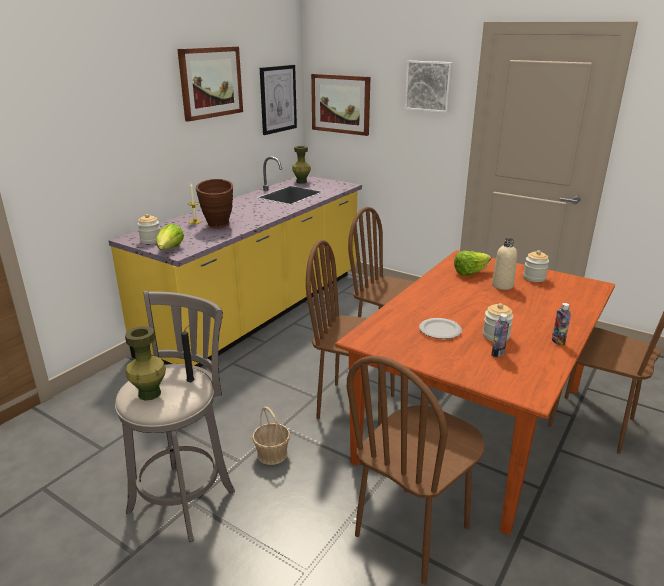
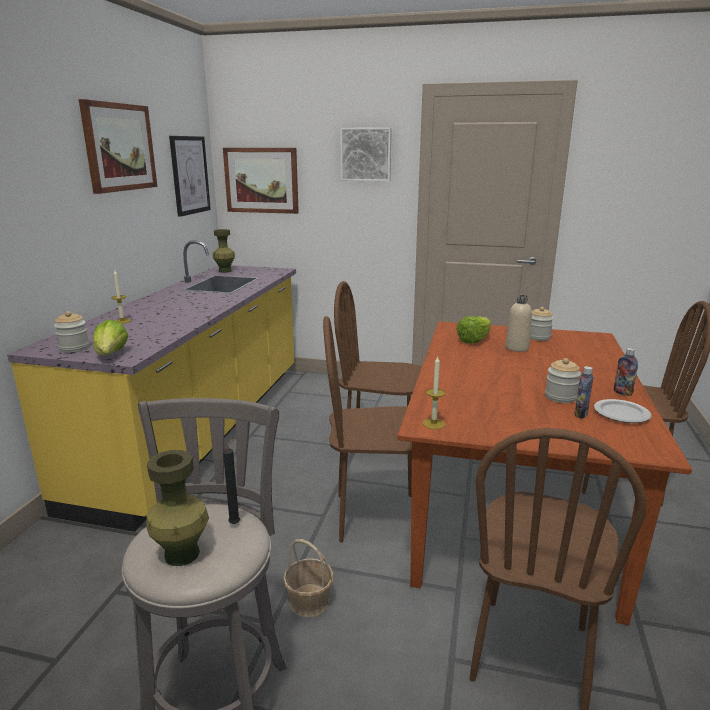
camera: 20 degrees left, 5 degrees down
brown vase [196,179,233,229] -> none
plate [419,318,462,339] -> plate moved to [594,399,651,423]
none -> candle [423,357,446,429]

